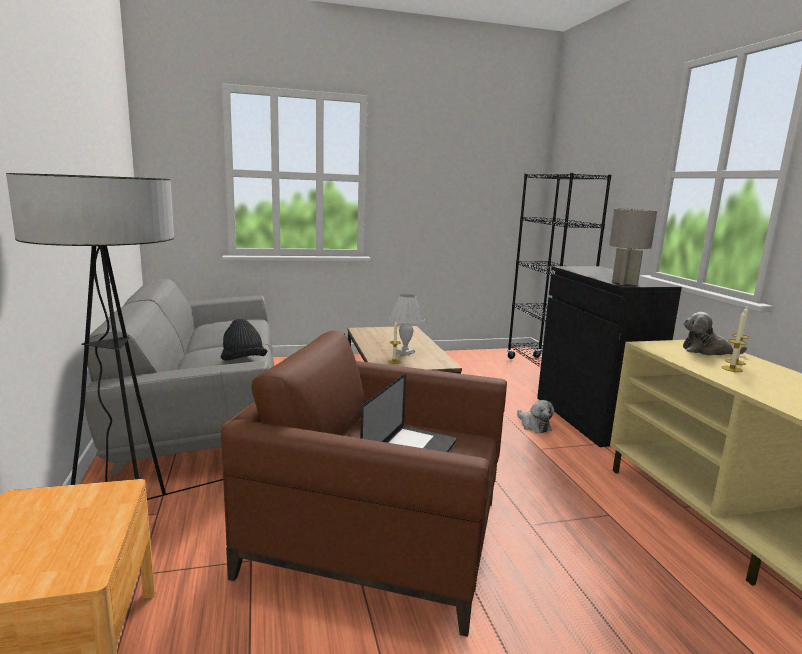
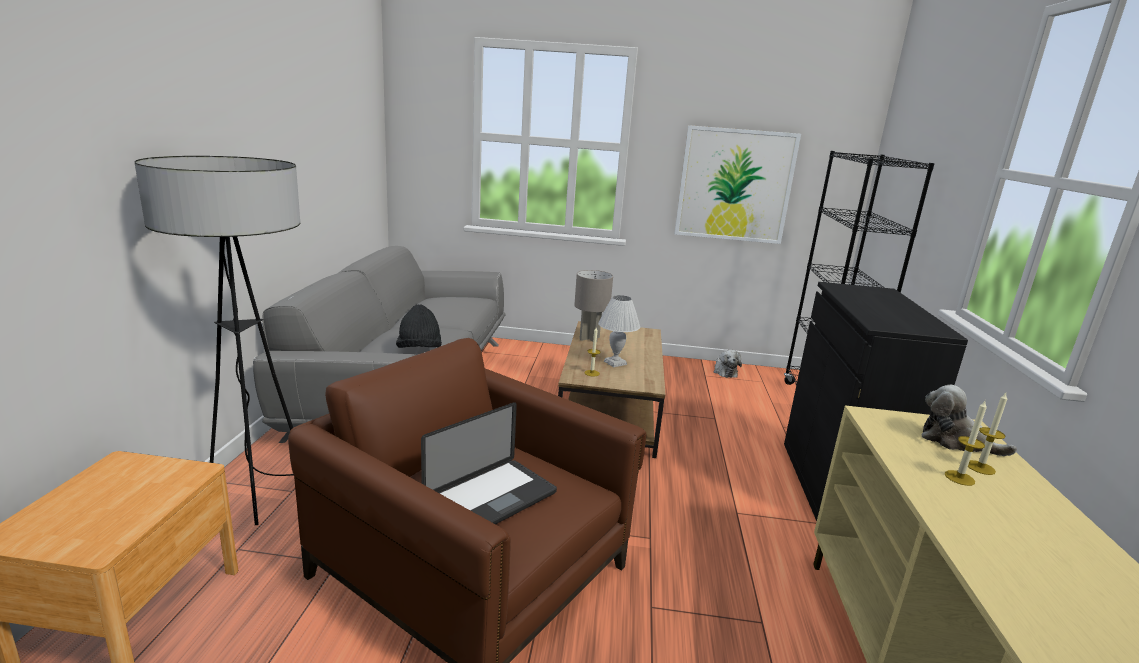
camera: 20 degrees right, 5 degrees up
plush toy [517,400,554,433] -> plush toy moved to [714,349,742,378]
grey table lamp [609,208,657,285] -> grey table lamp moved to [574,270,613,342]
none -> picture [674,125,801,244]

